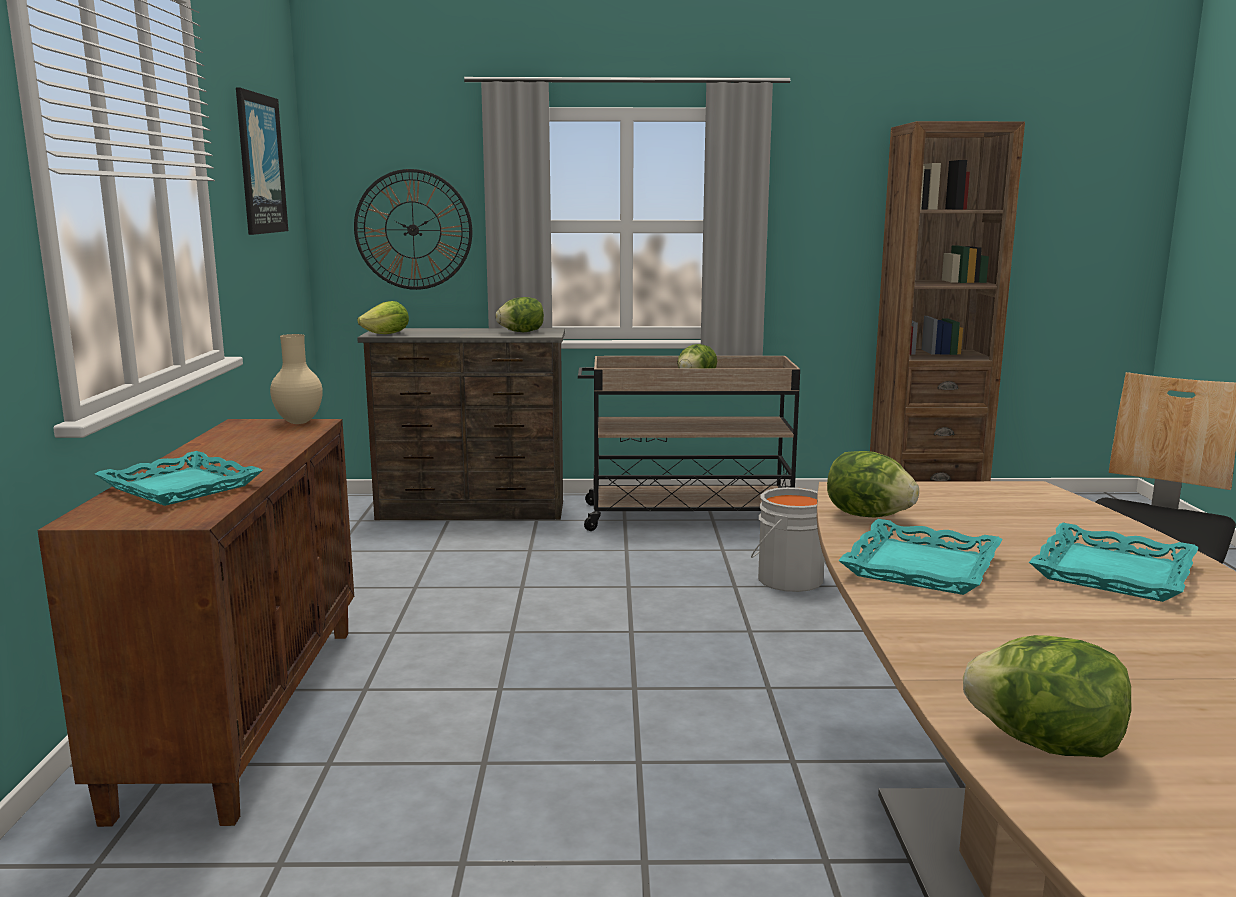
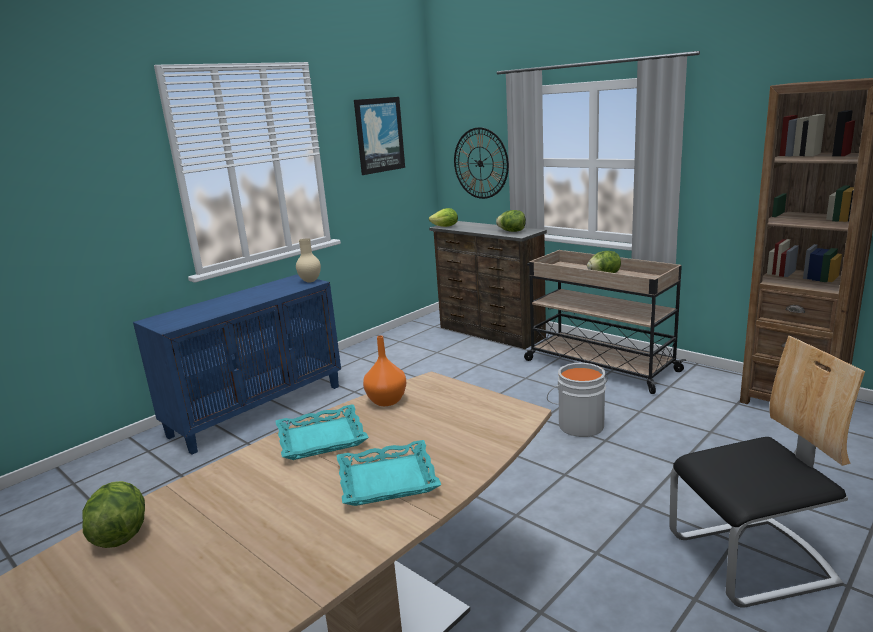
camera: 45 degrees right, 5 degrees up
brown cabinet [37,419,354,827] -> blue cabinet [133,275,341,454]
turquoise tray [95,451,263,506] -> none
lettuce [827,451,919,517] -> orange vase [363,336,406,406]

